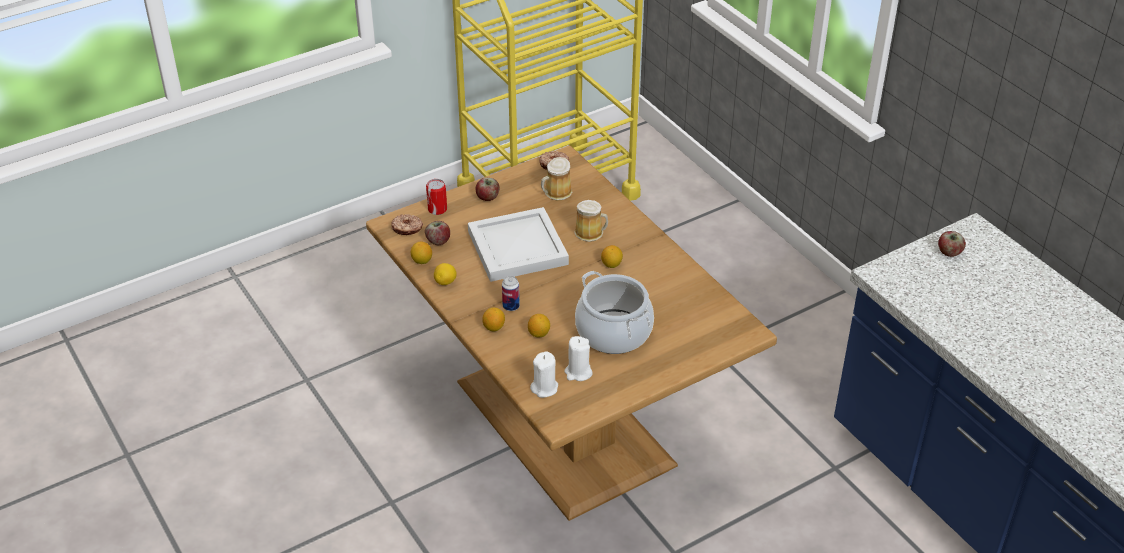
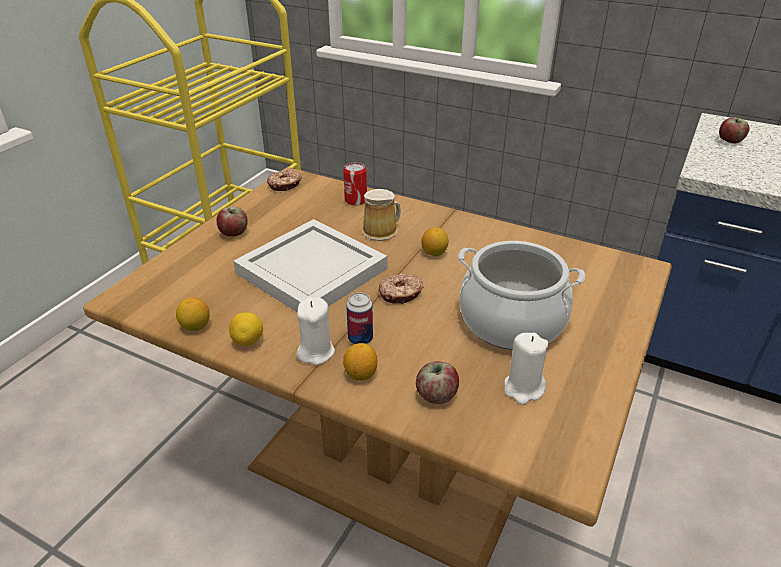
camera: 30 degrees left, 5 degrees down
donut [391,214,423,235] -> donut moved to [379,274,424,304]
apple [425,221,450,245] -> apple moved to [416,361,459,404]
can [426,179,447,215] -> can moved to [343,162,367,206]
lemon [528,314,550,337] -> none
white candle [530,351,558,398] -> white candle moved to [296,297,335,365]
mug [541,157,572,200] -> none

